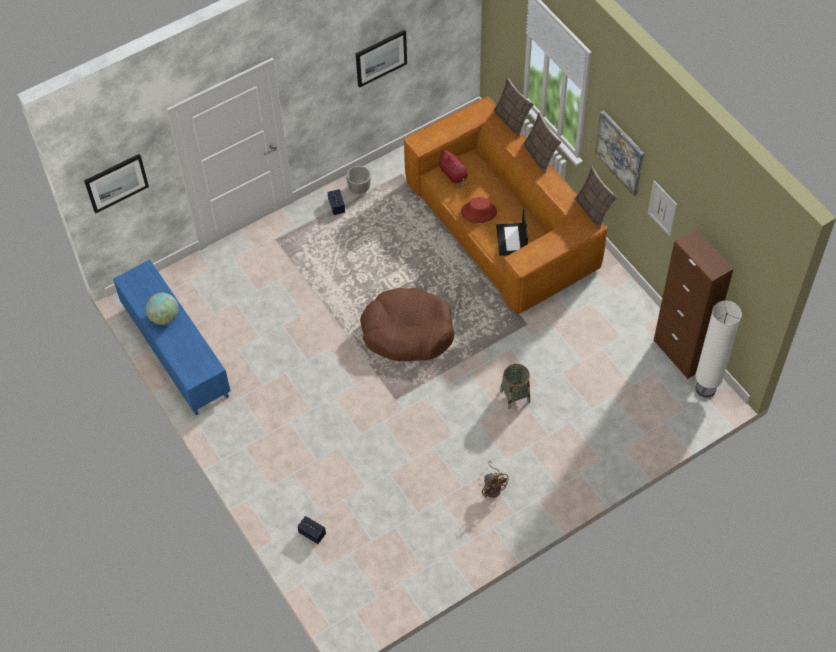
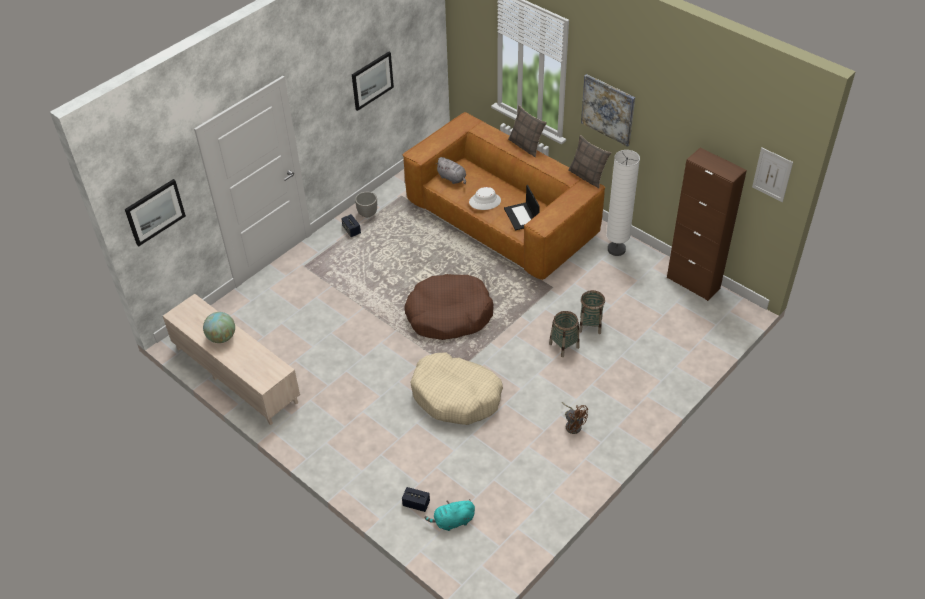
camera: 15 degrees left, 10 degrees down
blue tv stand [113,260,231,415] -> beige tv stand [163,294,300,425]
red plush toy [439,150,468,187] -> grey plush toy [435,157,466,184]
red hat [461,197,497,223] -> white hat [469,187,501,210]
pillow [493,78,534,137] -> none
picture [648,180,677,237] -> picture moved to [752,148,793,202]
white floor lamp [695,301,742,398] -> white floor lamp moved to [606,150,640,256]
none -> beige dog bed [410,352,503,425]
none -> turquoise plush toy [424,499,475,531]
none -> basket [579,290,605,334]

